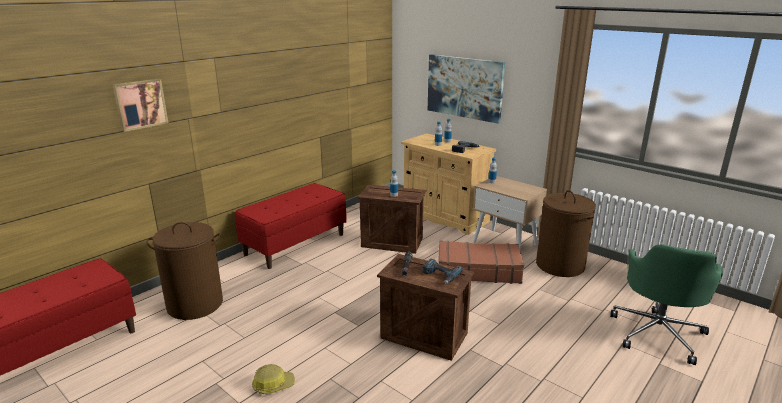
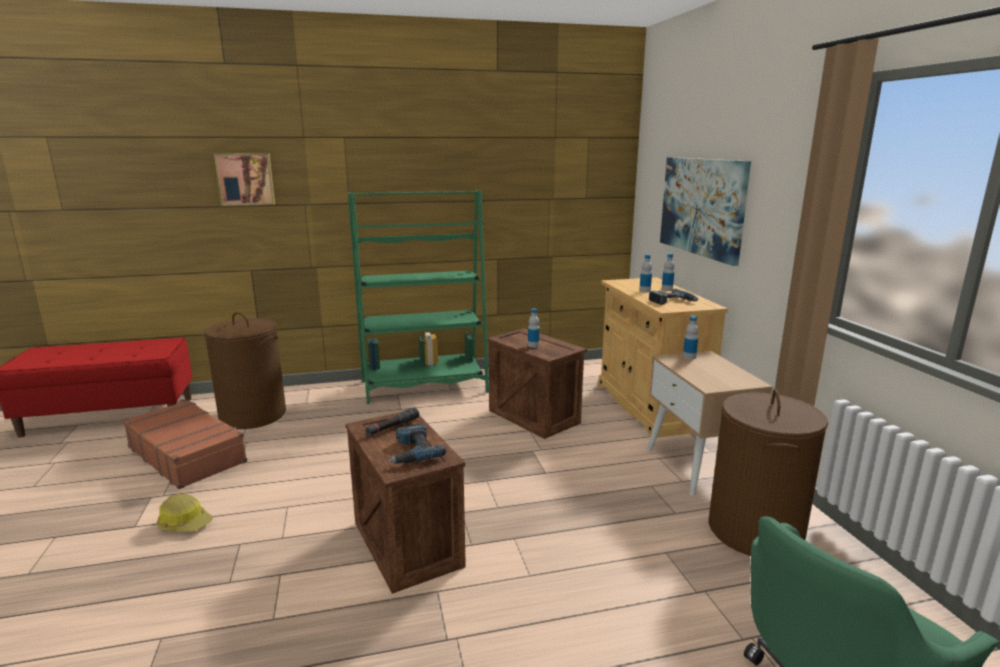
camera: 35 degrees right, 5 degrees down
red bench [235,183,347,269] -> green bookcase [348,190,489,404]
brown suitcase [438,241,524,284] -> brown suitcase moved to [122,400,247,489]

